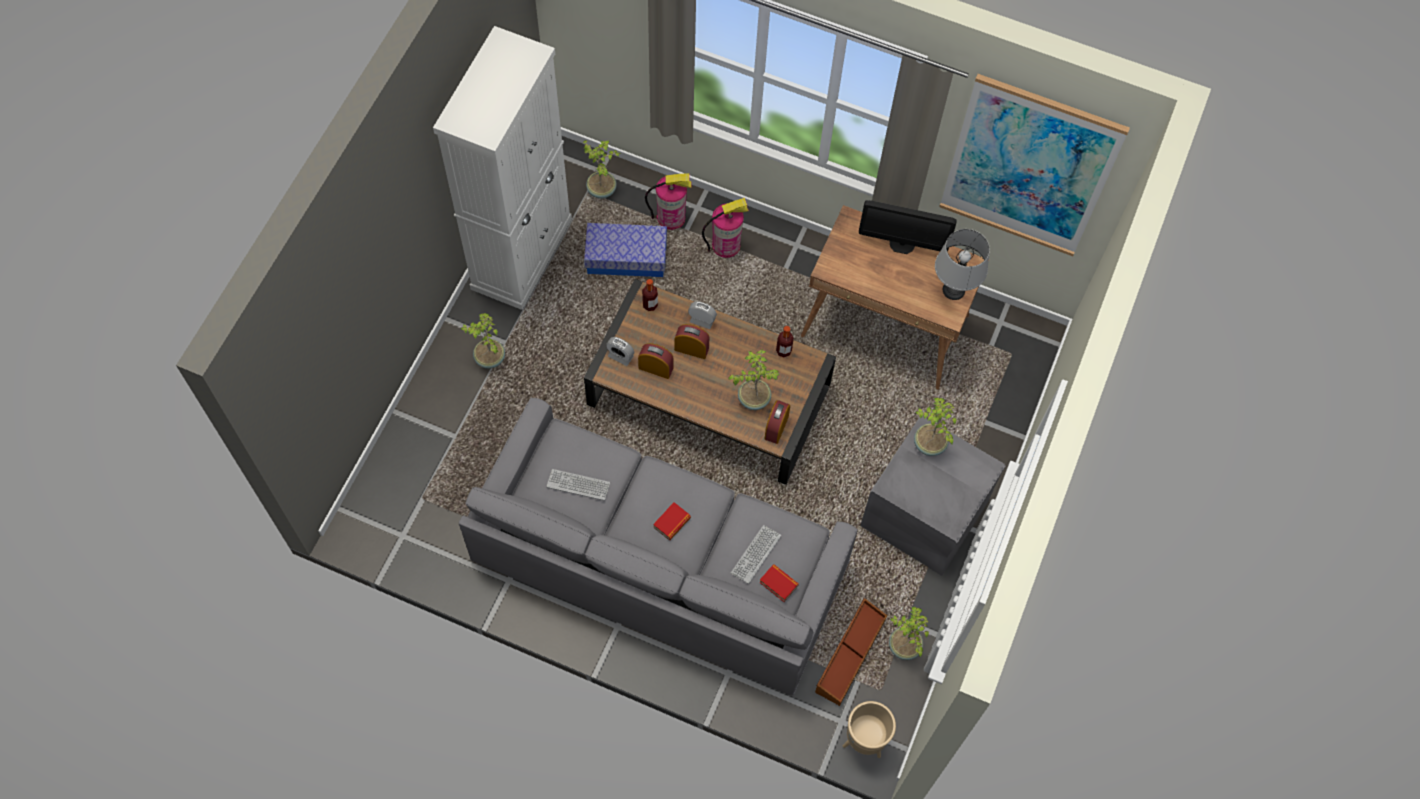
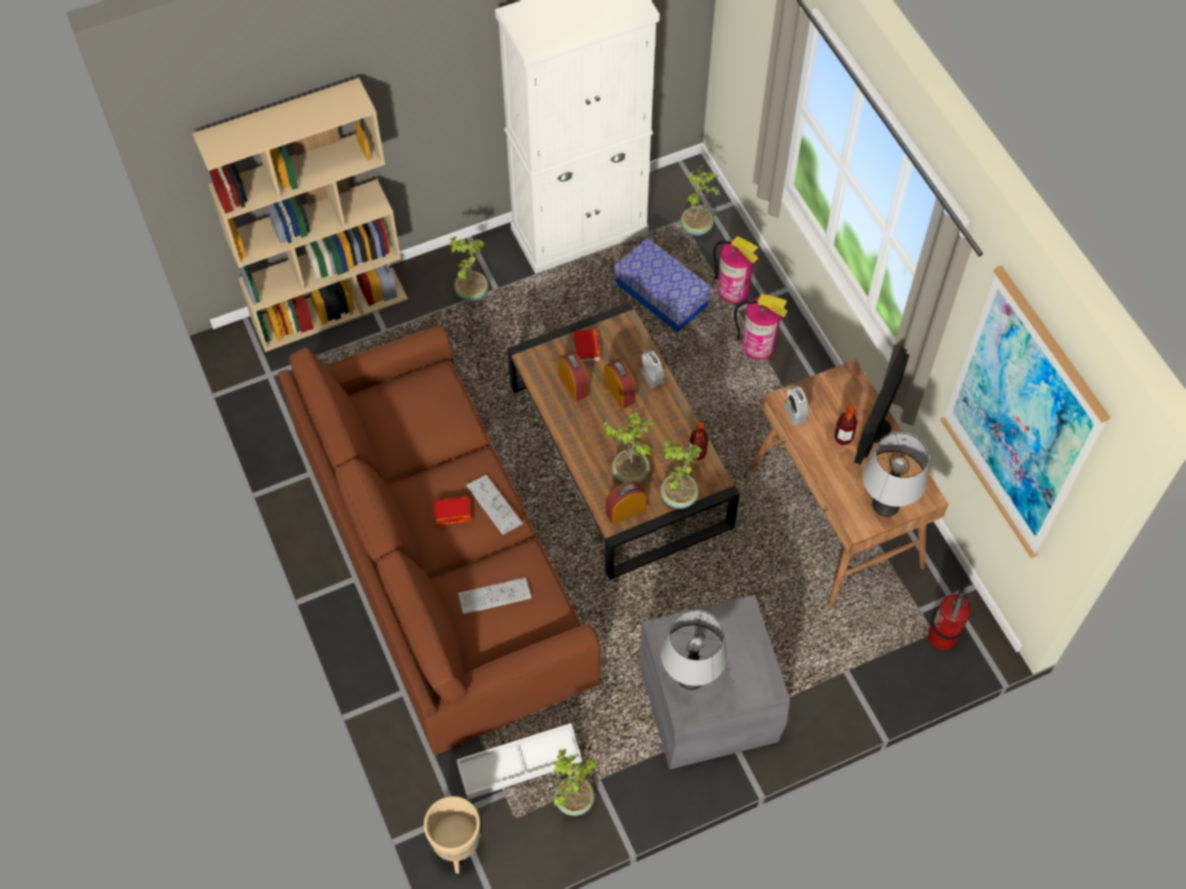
camera: 45 degrees right, 5 degrees down
grey sofa [459,397,858,696] -> brown sofa [278,326,601,755]
keyboard [547,469,610,501] -> keyboard moved to [466,475,523,535]
alarm clock [606,337,634,366] -> alarm clock moved to [784,385,809,425]
bottle [642,279,658,311] -> bottle moved to [834,405,858,445]
book [759,564,799,602] -> book moved to [574,329,601,363]
brown storage box [815,598,887,706] -> white storage box [456,723,582,800]
monitor [859,200,957,254] -> monitor turned 60 degrees clockwise [854,346,909,465]
potted plant [914,398,956,456] -> potted plant moved to [660,439,704,509]
none -> beige bookcase [192,78,408,352]
none -> grey table lamp [661,610,727,690]
none -> fire extinguisher [928,588,971,650]

